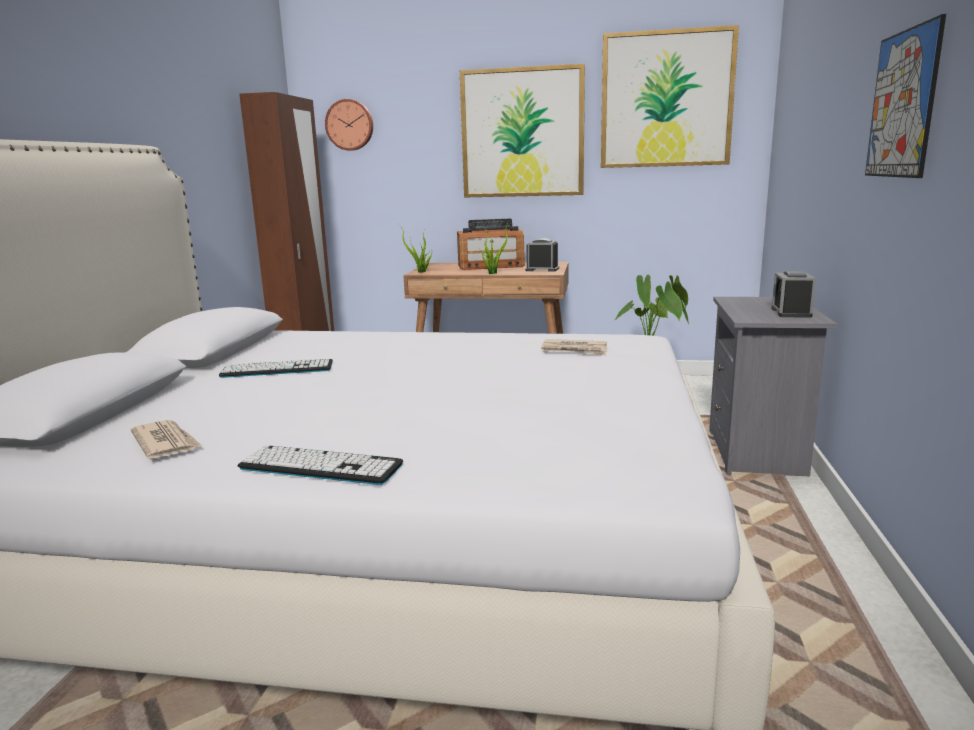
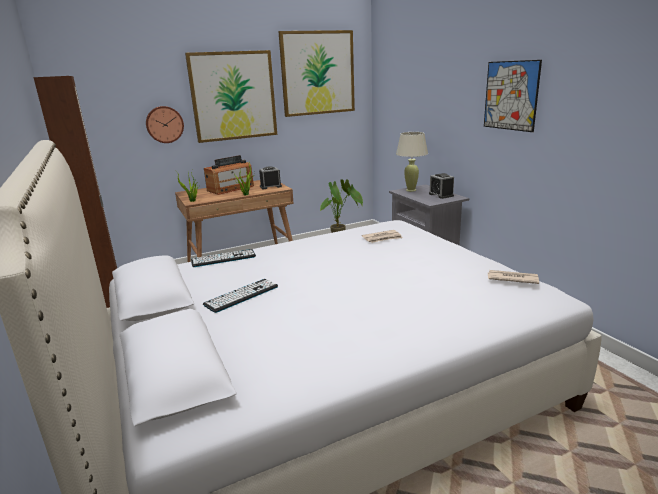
camera: 35 degrees left, 5 degrees up
newspaper [131,420,202,459] -> newspaper moved to [487,270,539,284]
keyboard [238,445,403,485] -> keyboard moved to [191,249,256,267]
wall clock [325,99,373,151] -> wall clock moved to [146,106,184,143]
none -> beige table lamp [396,132,428,192]

